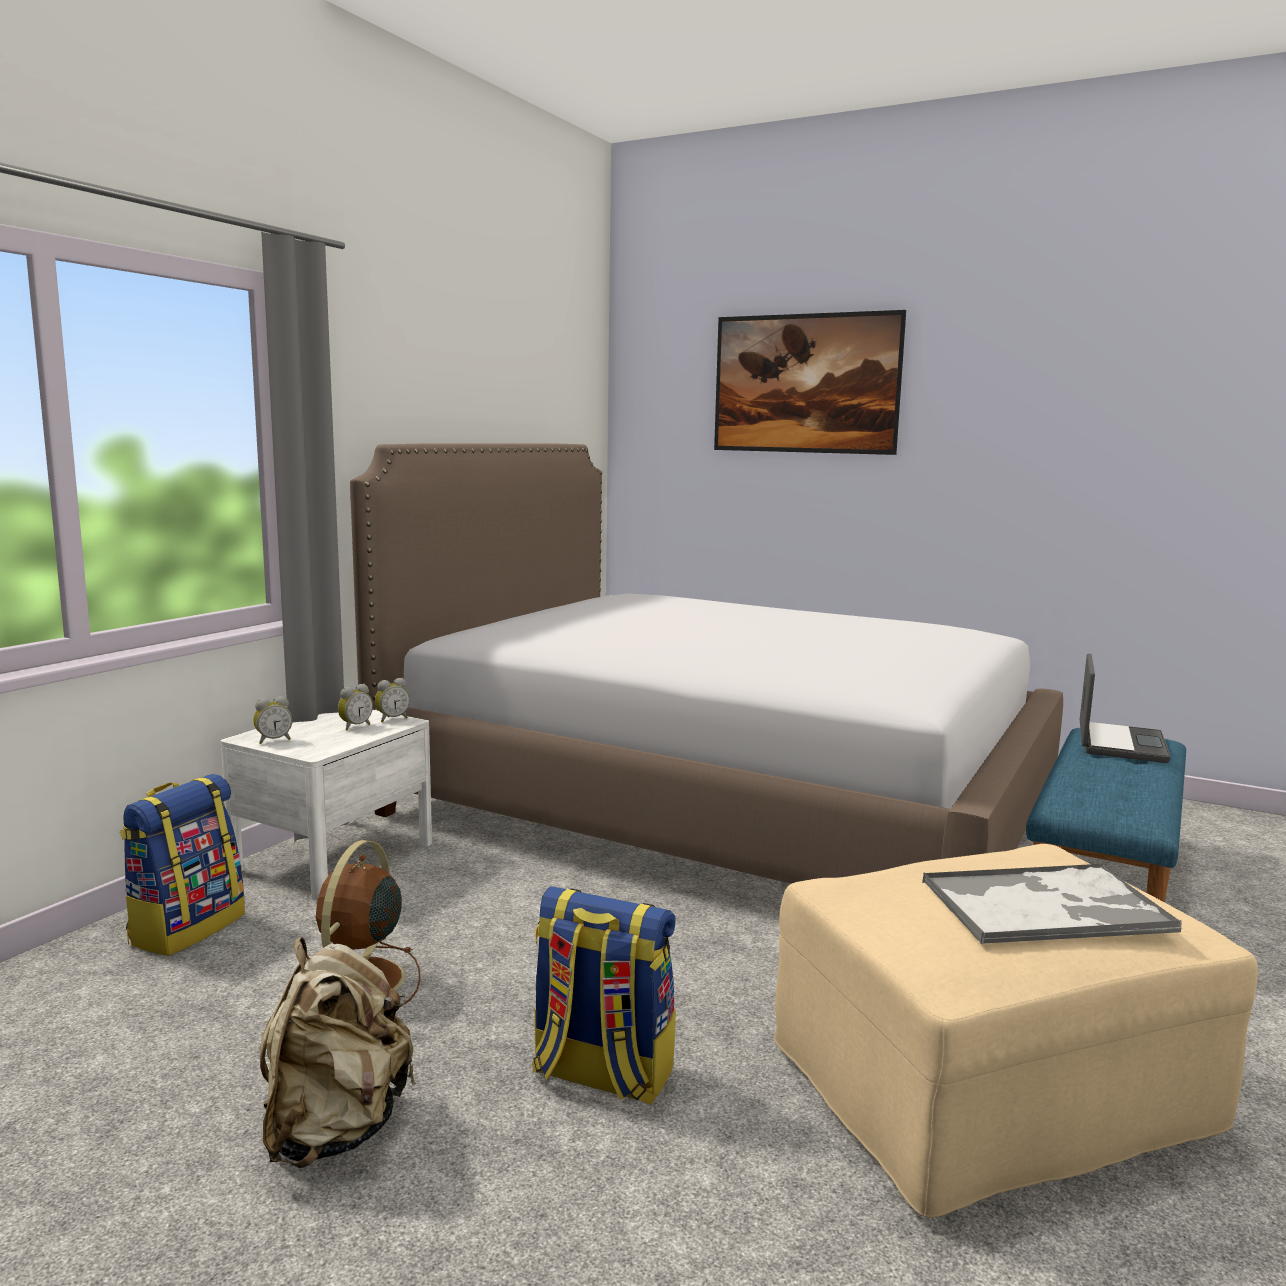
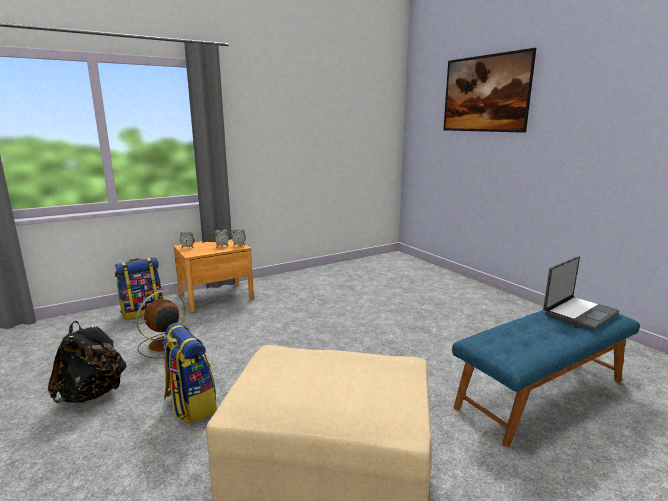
camera: 30 degrees right, 5 degrees up
white nightstand [221,710,432,901] -> brown nightstand [174,239,254,312]
beige backpack [260,937,416,1168] -> black backpack [48,321,126,403]
bed [350,444,1063,884] -> none
tray [922,864,1182,945] -> none

